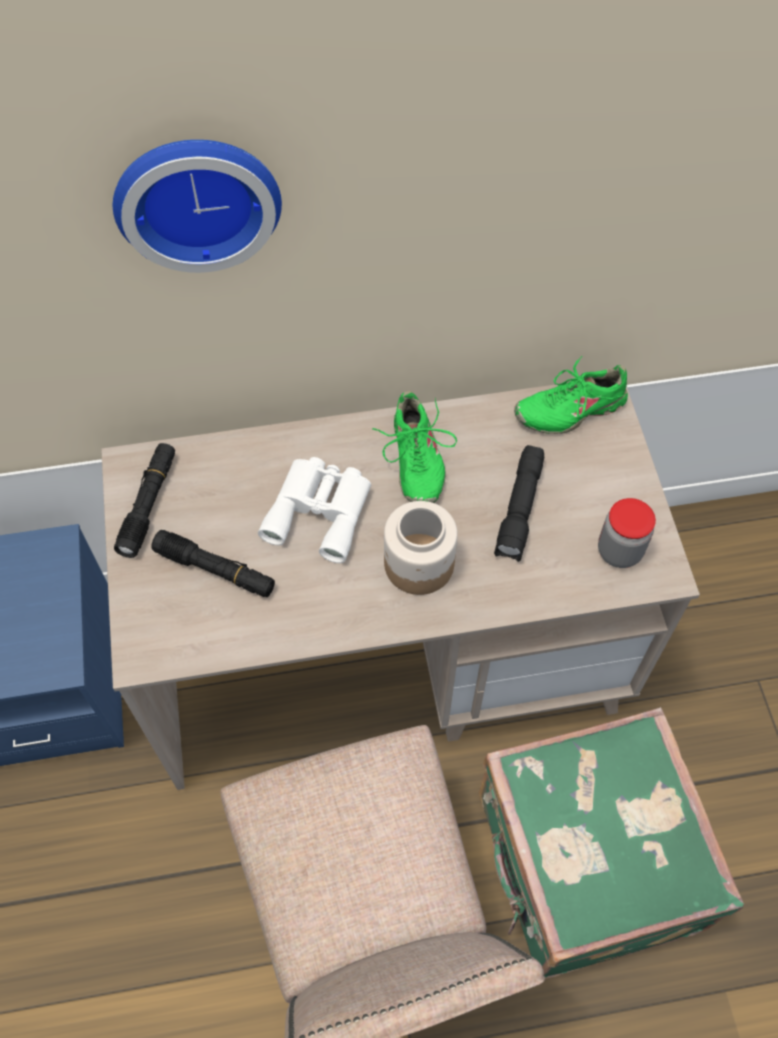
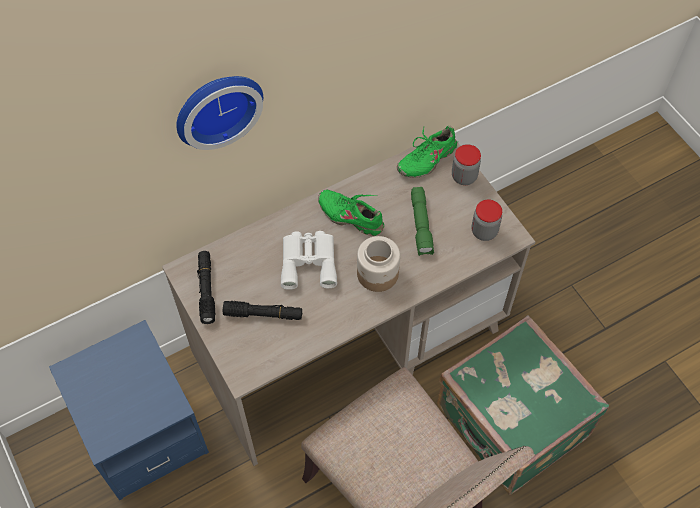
camera: 20 degrees left, 0 degrees up
green shoe [372,391,457,503] -> green shoe turned 150 degrees clockwise [318,189,384,236]
black flashlight [494,445,544,562] -> green flashlight [411,187,434,256]
none -> jar [452,144,481,185]

